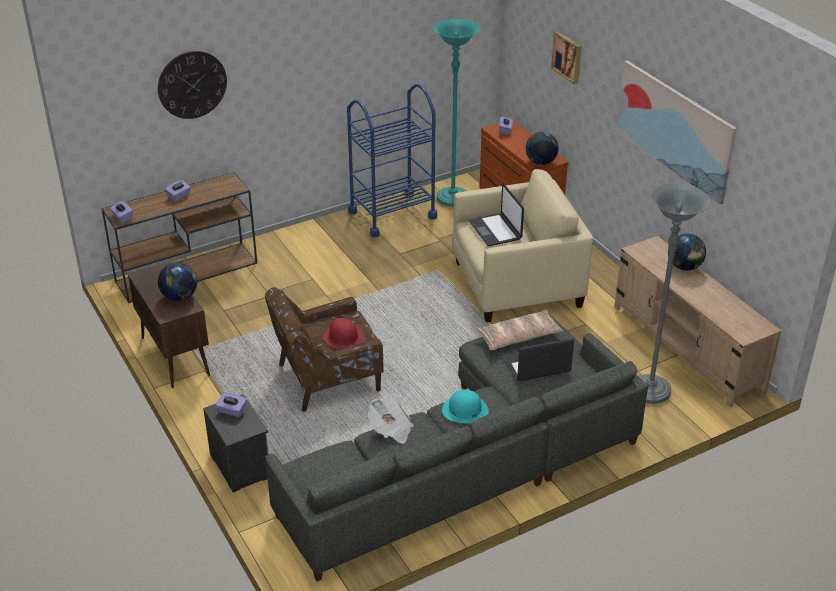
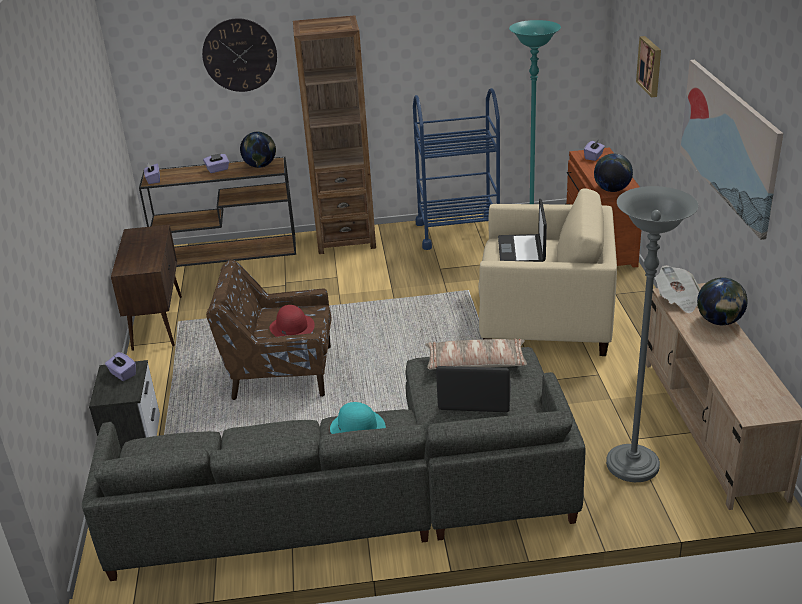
camera: 25 degrees right, 5 degrees down
globe [158,262,197,301] -> globe moved to [240,132,276,168]
newspaper [368,398,414,444] -> newspaper moved to [655,265,700,313]
none -> brown bookcase [293,15,376,254]

